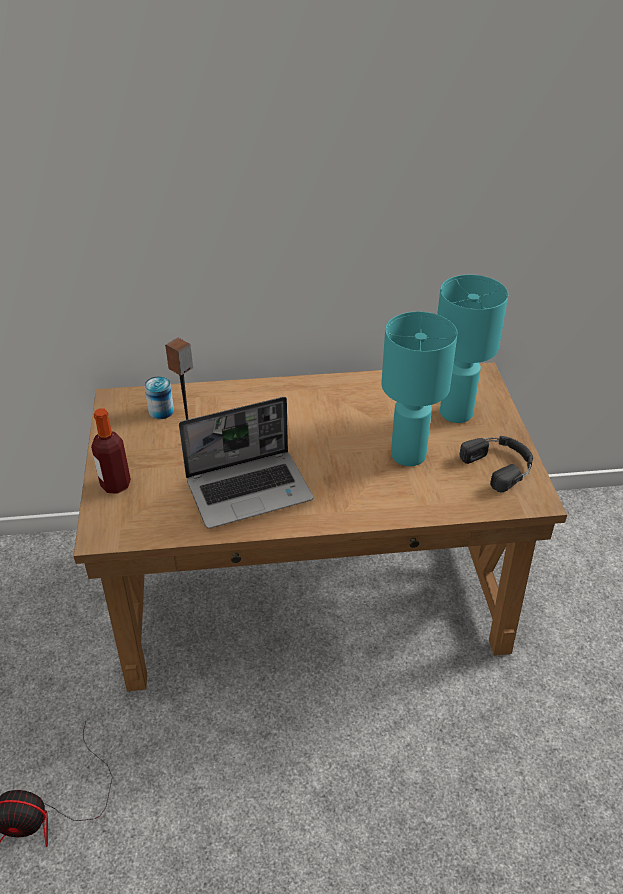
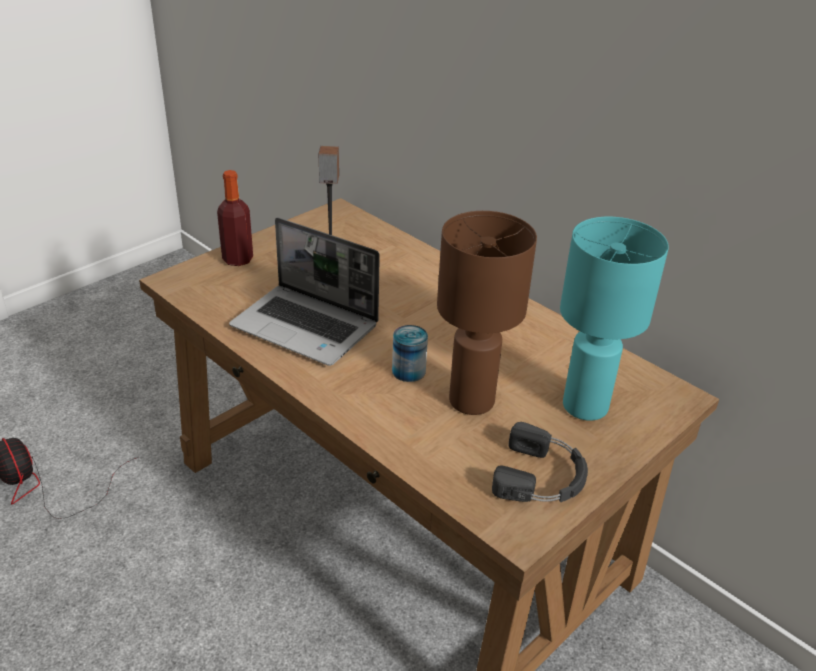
camera: 50 degrees right, 5 degrees down
can [144,376,174,419] -> can moved to [392,325,428,382]
turquoise table lamp [382,312,458,466] -> brown table lamp [437,211,537,415]

